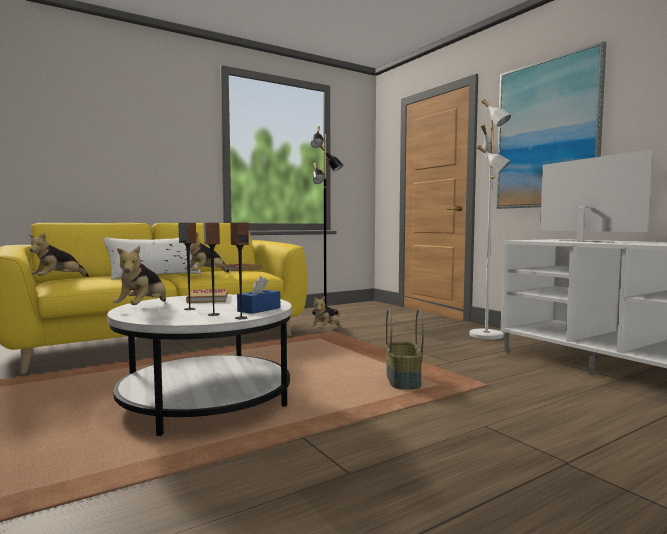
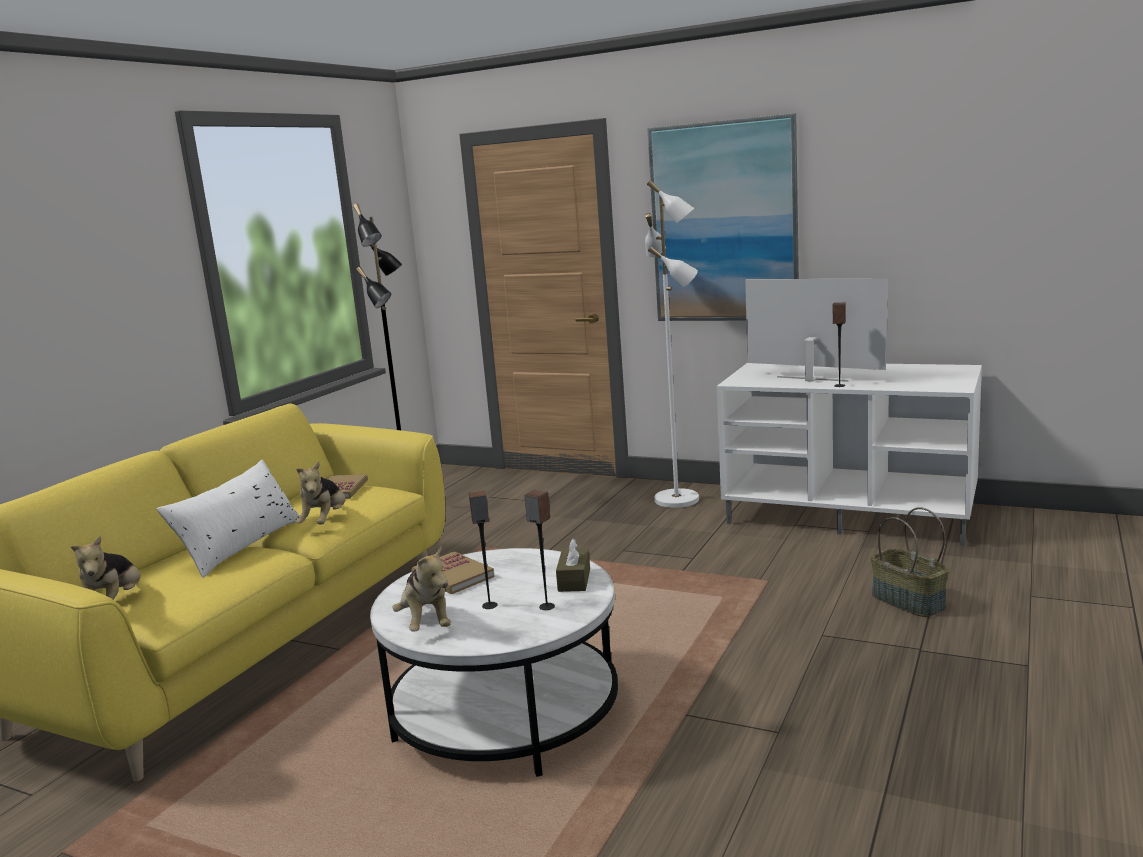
camera: 30 degrees left, 10 degrees up
speaker [231,222,249,319] -> speaker moved to [833,303,846,387]
blue tissue box [237,276,280,314] -> brown tissue box [556,538,590,592]
plush toy [310,296,339,329] -> none
basket [386,309,424,389] -> basket moved to [871,507,949,617]

